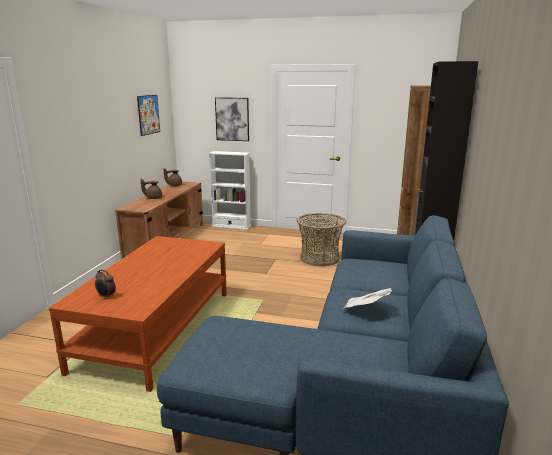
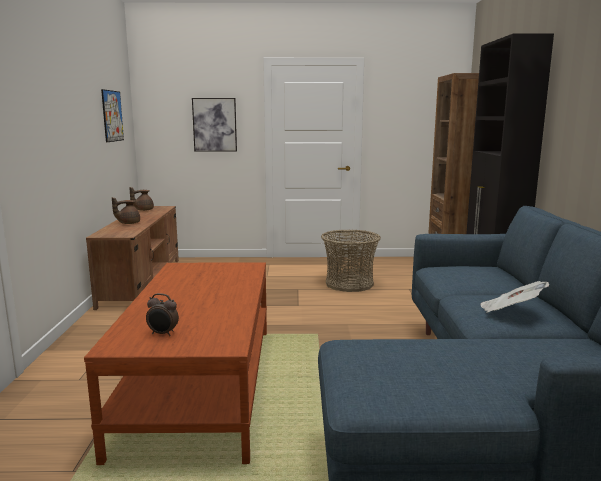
camera: 15 degrees left, 5 degrees down
white bookcase [208,151,251,230] -> none

